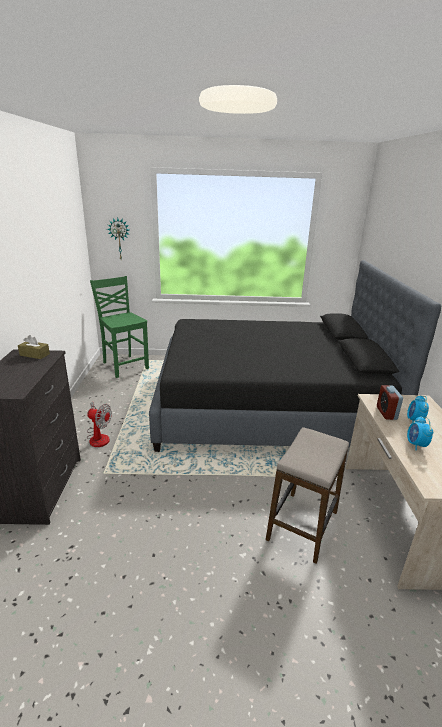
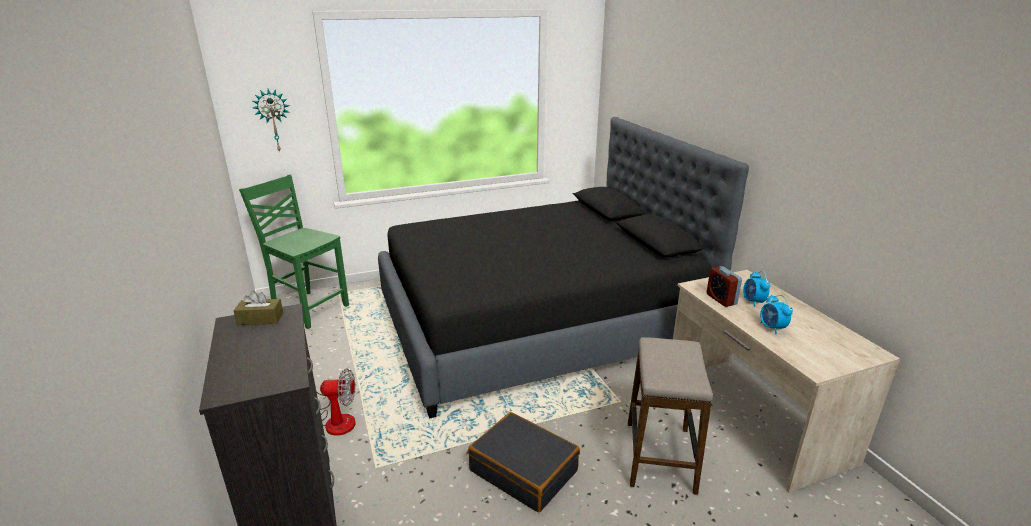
camera: 20 degrees left, 0 degrees up
none -> black suitcase [468,412,580,512]

